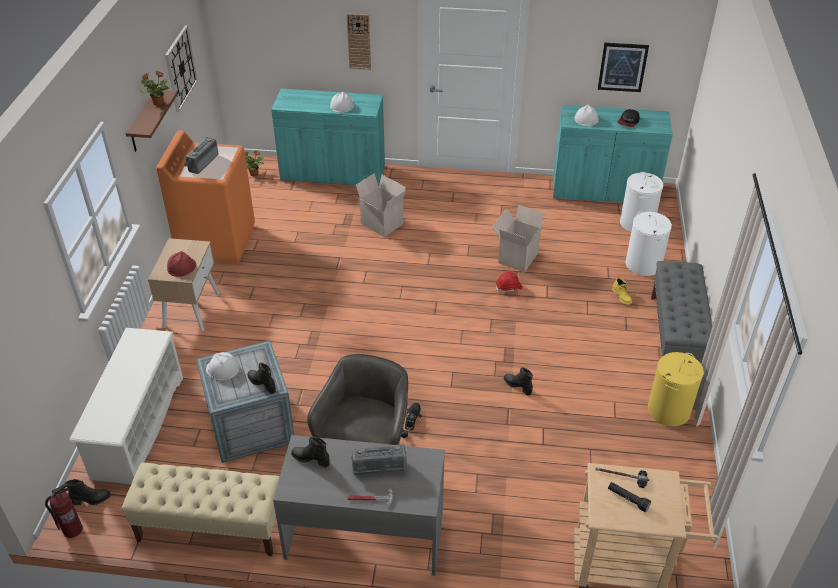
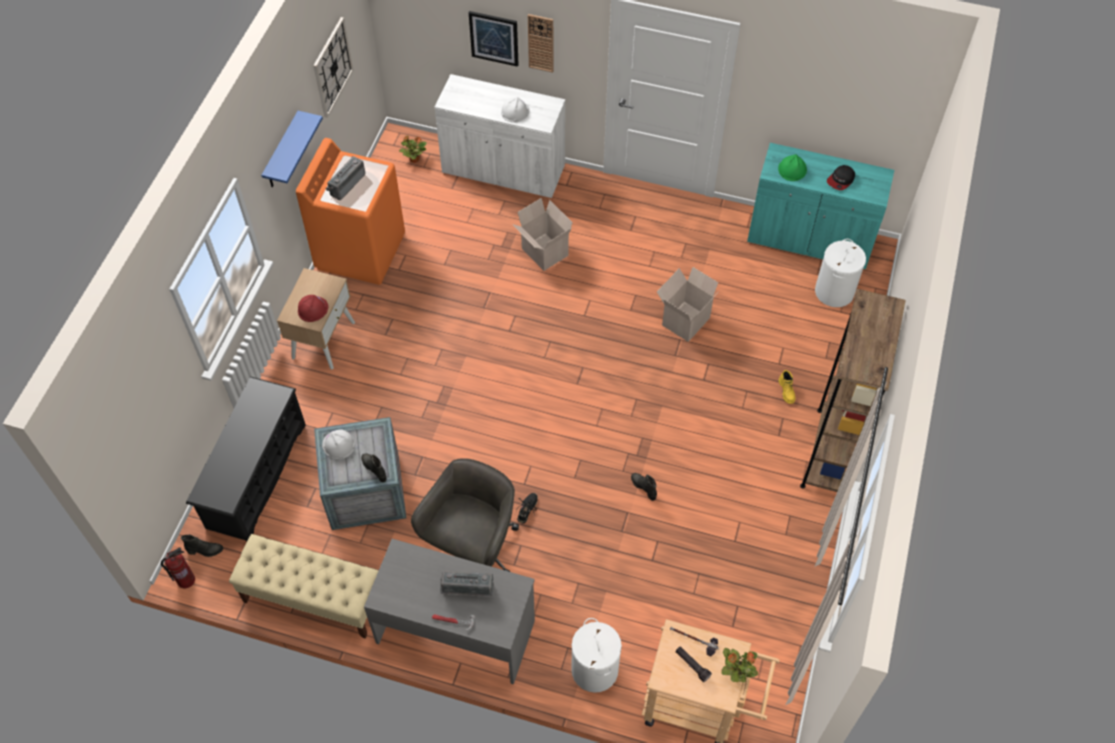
camera: 10 degrees right, 15 degrees up
white shoe rack [69,328,183,484] -> black shoe rack [186,377,306,542]
brown shelf [126,90,178,152] -> blue shelf [261,111,323,187]
potted plant [140,71,169,106] -> potted plant moved to [721,648,758,682]
turquoise cabinet [271,89,385,186] -> white cabinet [435,74,565,198]
black boot [291,437,330,467] -> none
red hard hat [496,272,522,293] -> none
white hard hat [574,105,599,126] -> green hard hat [778,154,807,181]
picture [598,43,649,92] -> picture moved to [469,11,519,67]
white laundry basket [626,212,672,276] -> white laundry basket moved to [571,618,622,693]
yellow laundry basket [648,352,704,426] -> none
grey bench [651,261,712,362] -> brown bookcase [800,289,906,492]

